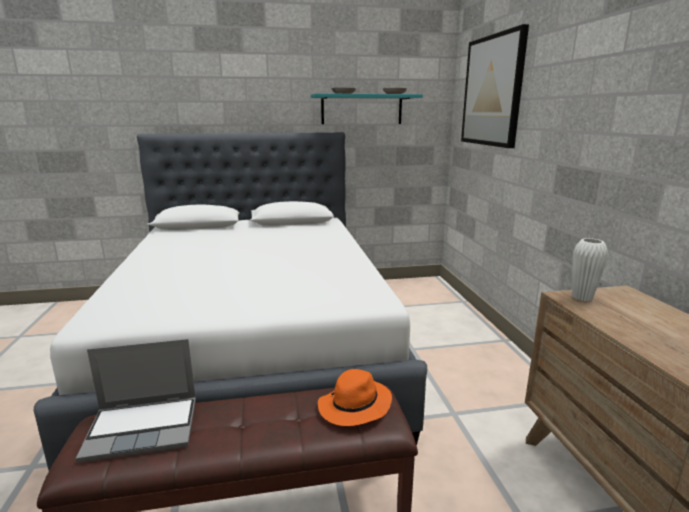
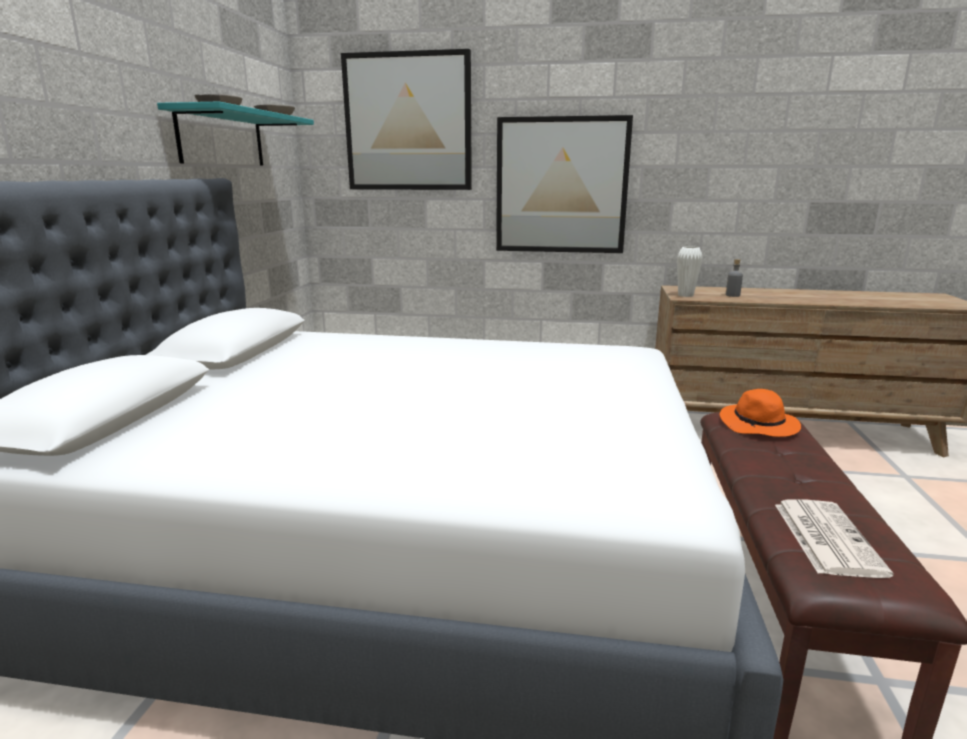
camera: 70 degrees left, 0 degrees up
laptop [76,339,196,462] -> newspaper [775,499,894,578]
none -> picture [496,115,633,253]
none -> grey bottle [726,259,743,297]

